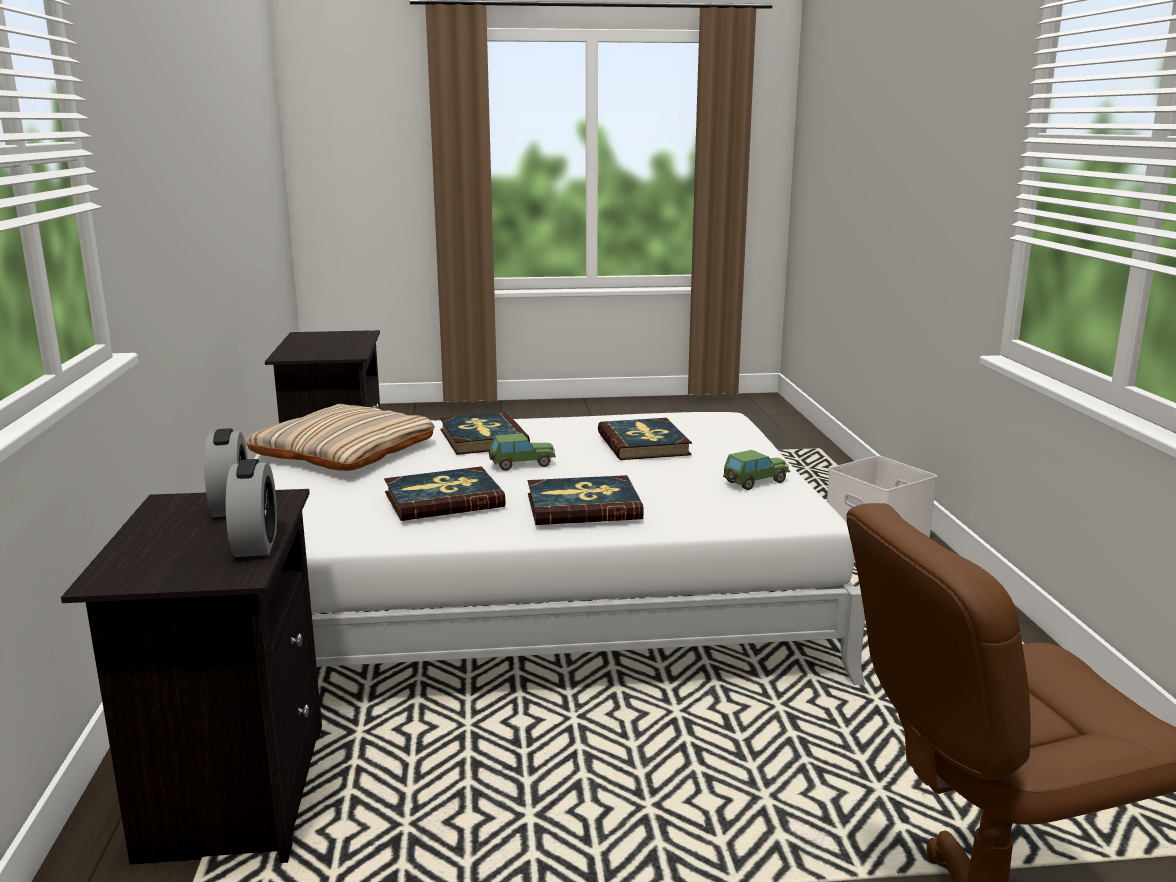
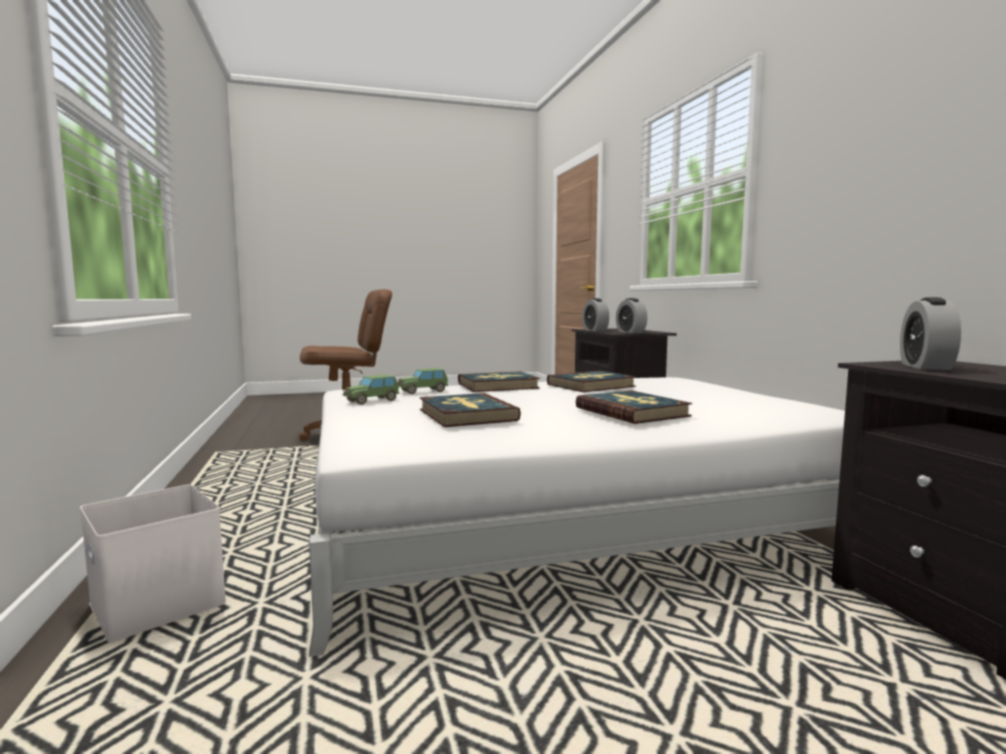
camera: 170 degrees right, 10 degrees down
beige pillow [246,404,435,471] -> none
toy car [489,433,556,471] -> toy car moved to [398,368,448,394]
none -> alarm clock [900,297,961,370]

